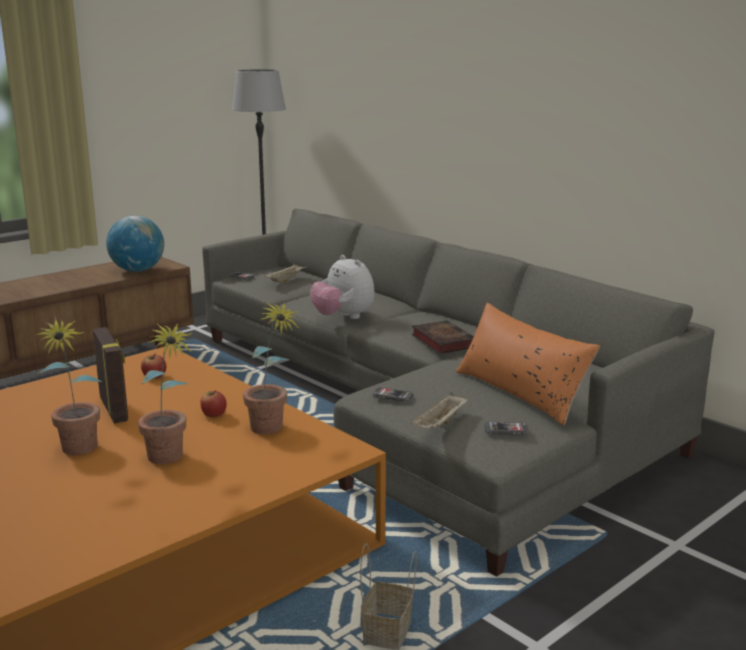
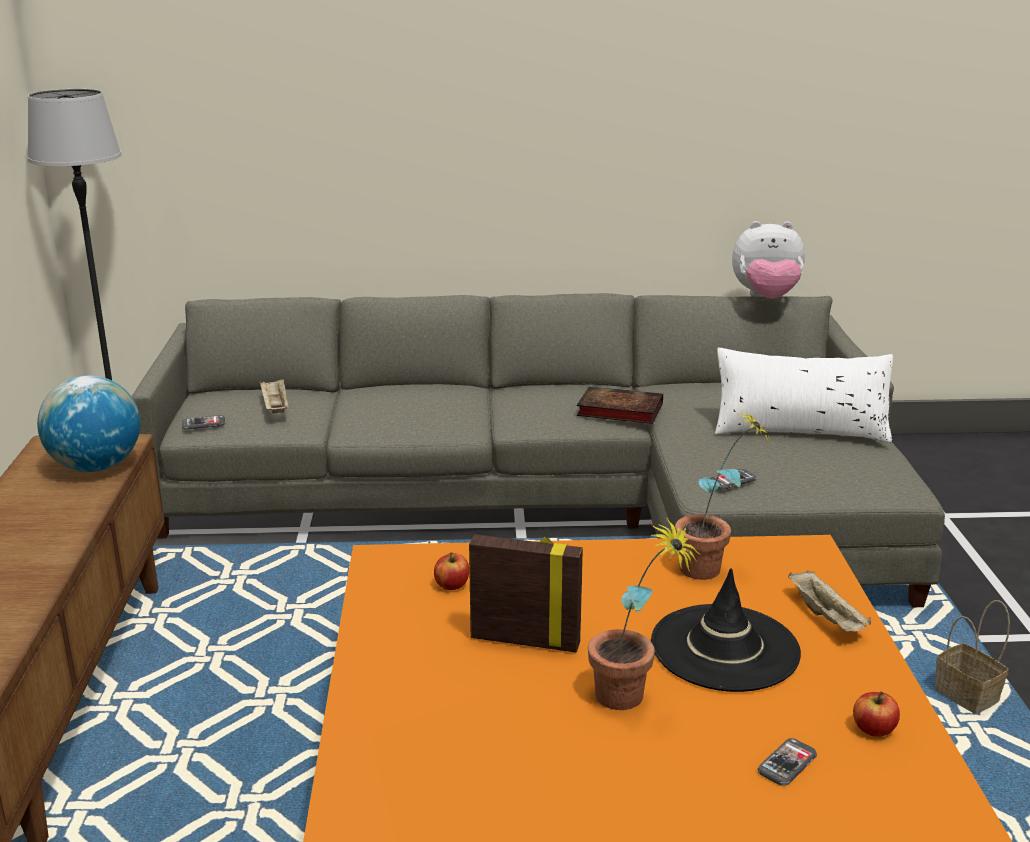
camera: 50 degrees left, 5 degrees up
potted plant [138,323,192,464] -> black hat [651,568,801,692]
apple [200,390,227,417] -> apple moved to [853,692,900,737]
plush toy [310,255,375,319] -> plush toy moved to [732,221,805,299]
beige tray [412,393,468,428] -> beige tray moved to [788,570,871,632]
orange pillow [456,303,600,426] -> white pillow [715,348,893,443]
phone [484,422,529,435] -> phone moved to [758,738,817,786]

